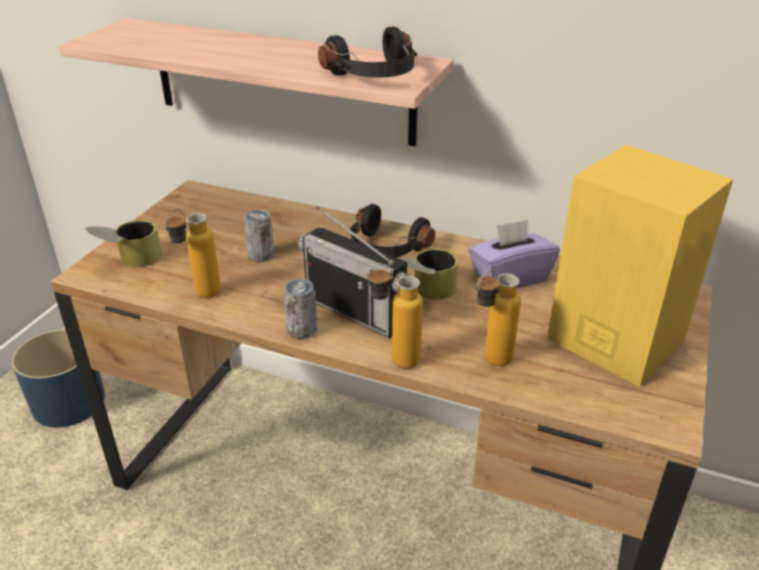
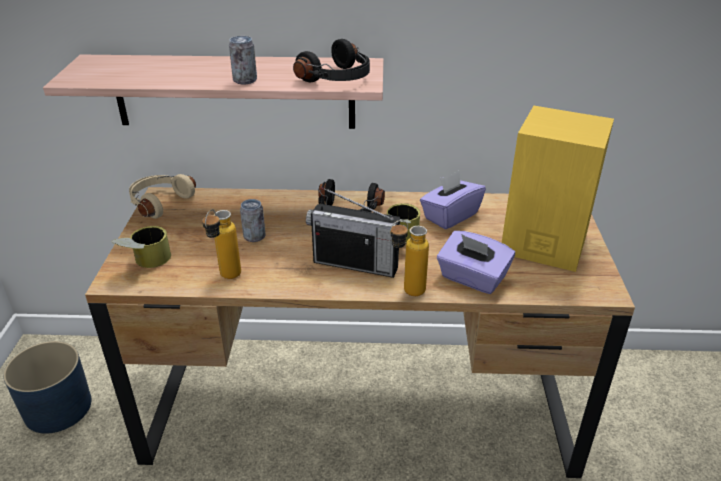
camera: 20 degrees left, 0 degrees up
can [283,279,317,339] -> can moved to [229,36,257,84]
bottle [476,269,521,366] -> purple tissue box [437,231,515,294]
none -> beige headphones [129,174,196,219]

